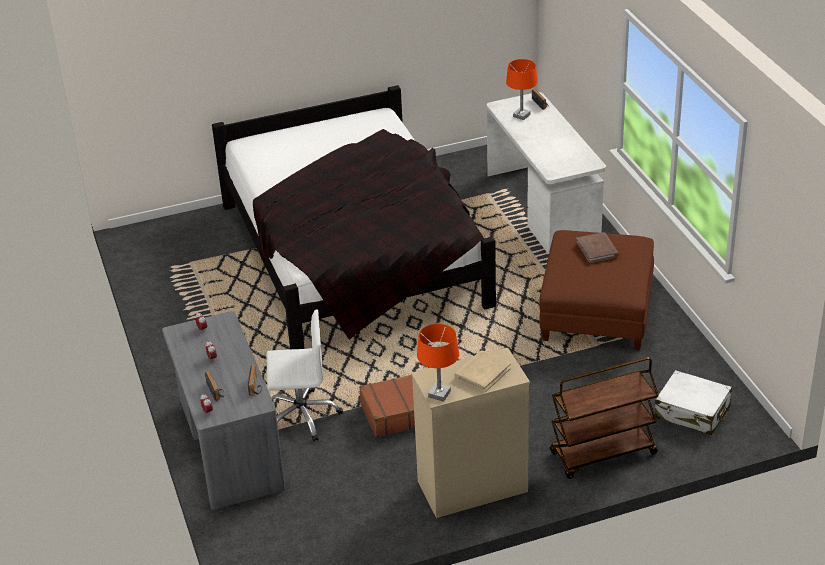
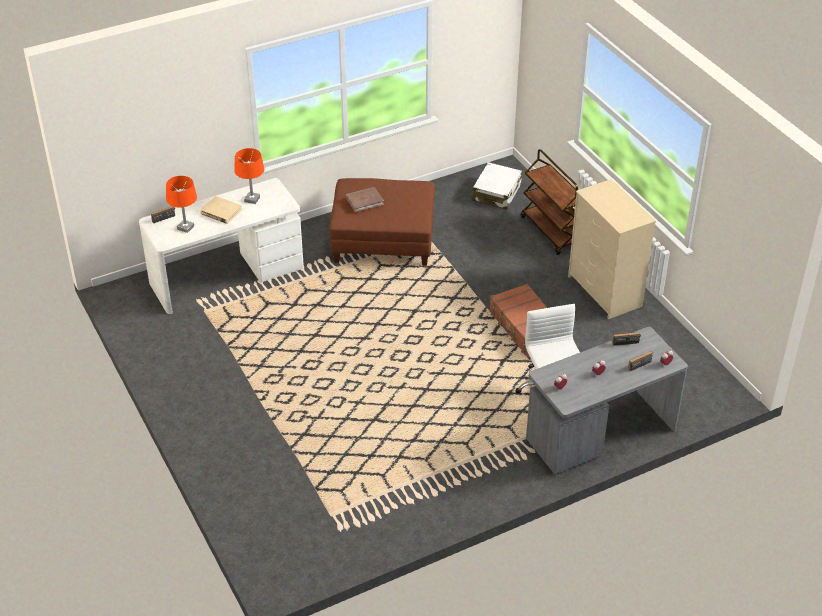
camera: 100 degrees left, 5 degrees up
black bed [212,85,496,349] -> none
orange table lamp [417,324,459,402] -> orange table lamp moved to [234,148,264,204]
beige book [455,350,511,392] -> beige book moved to [200,196,242,224]

